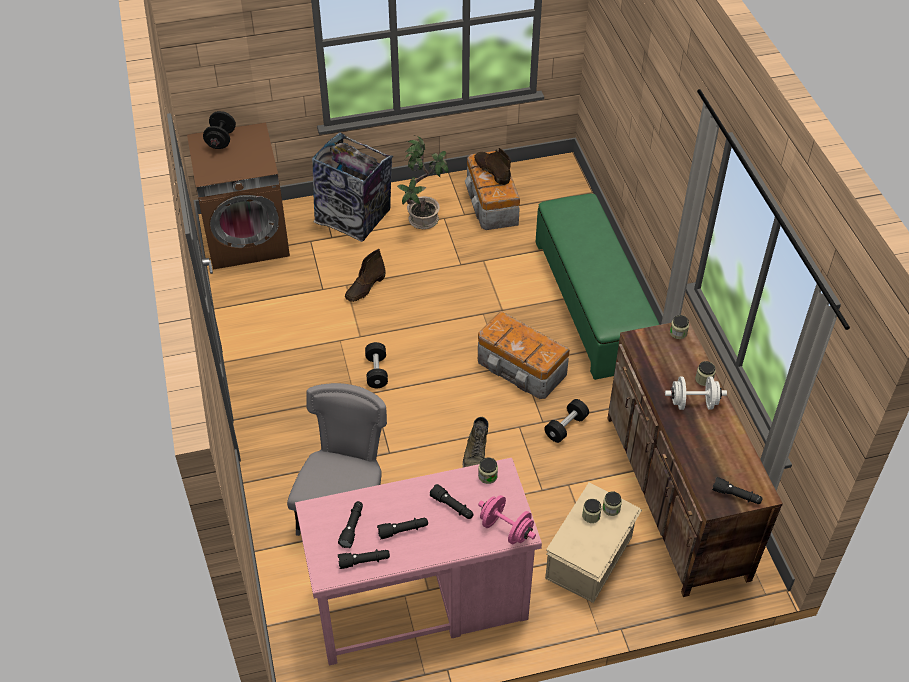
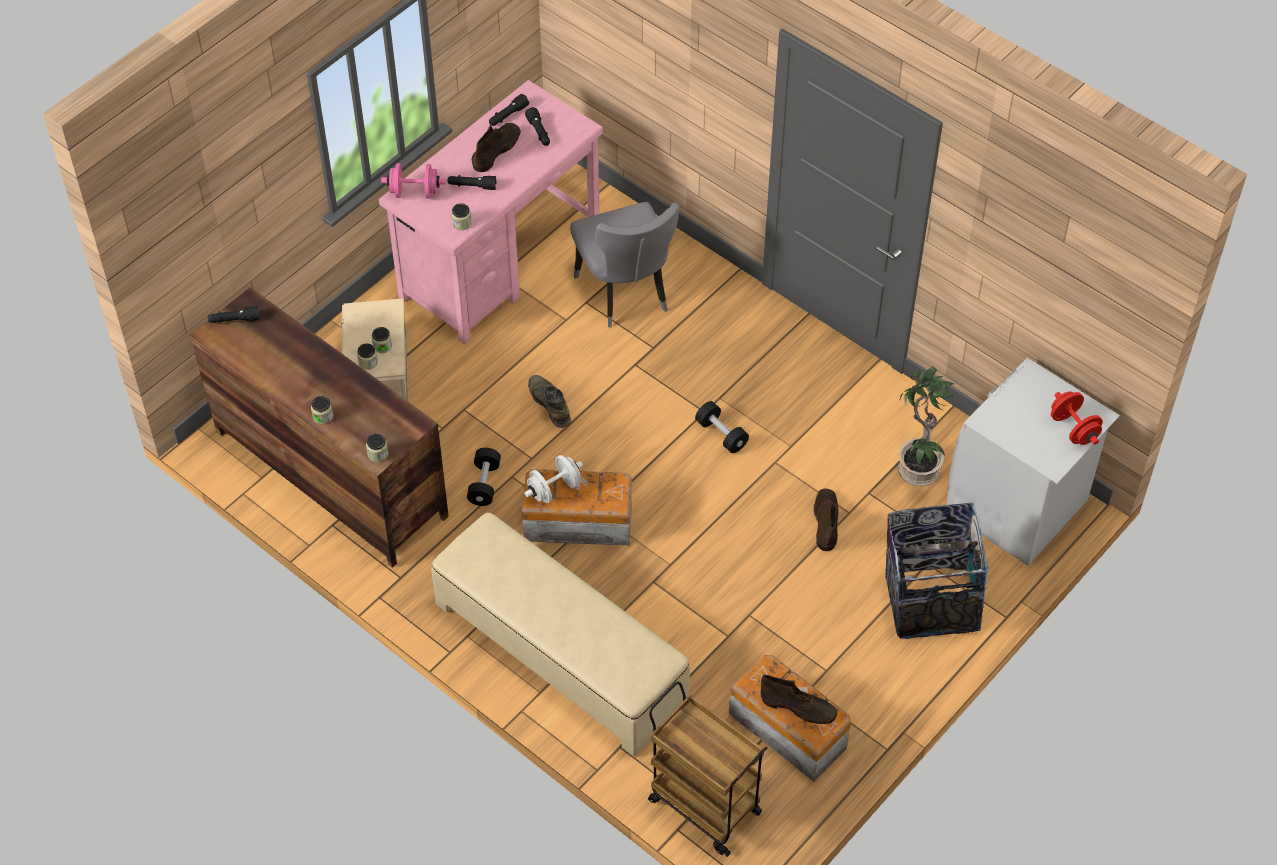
camera: 145 degrees right, 5 degrees up
brown washing machine [187,123,290,270] -> white washing machine [947,358,1120,566]
black dumbbell [203,111,236,149] -> red dumbbell [1051,391,1103,445]
black flashlight [377,518,428,540] -> brown boot [472,123,521,172]
potted plant [397,136,449,229] -> potted plant moved to [898,367,955,486]
green bench [536,194,659,380] -> beige bench [431,513,690,756]
white dumbbell [665,377,727,410] -> white dumbbell moved to [525,455,583,503]
none -> brown cart [648,682,768,857]

